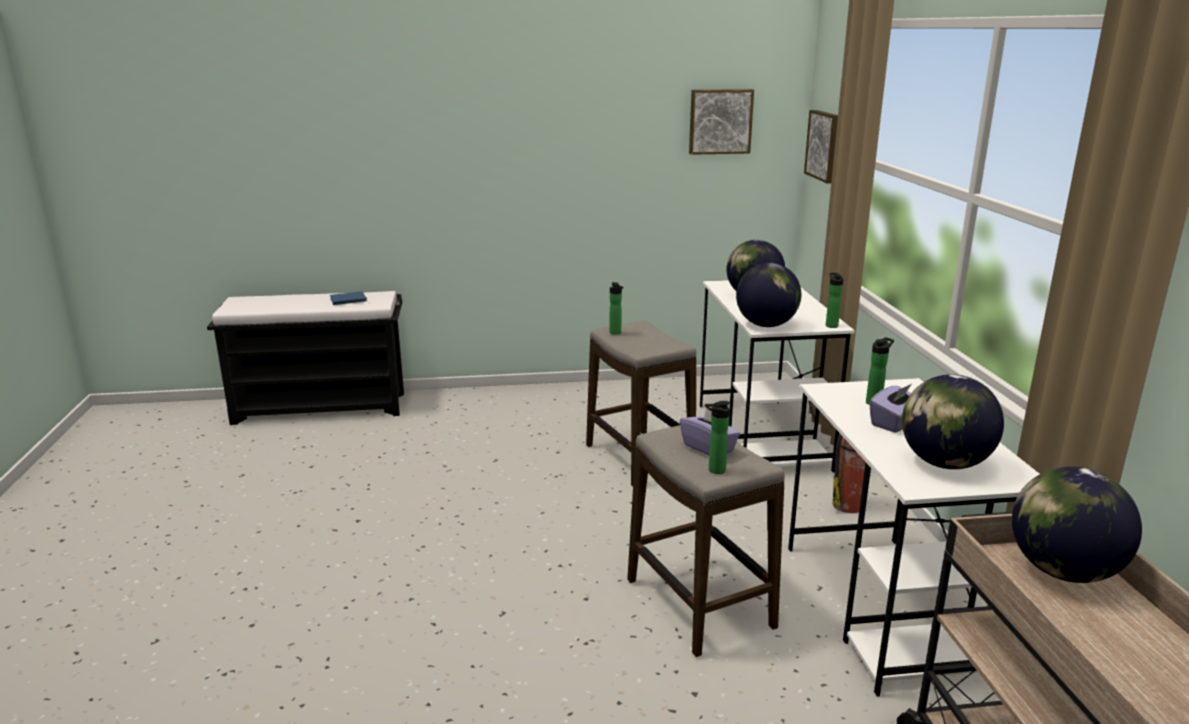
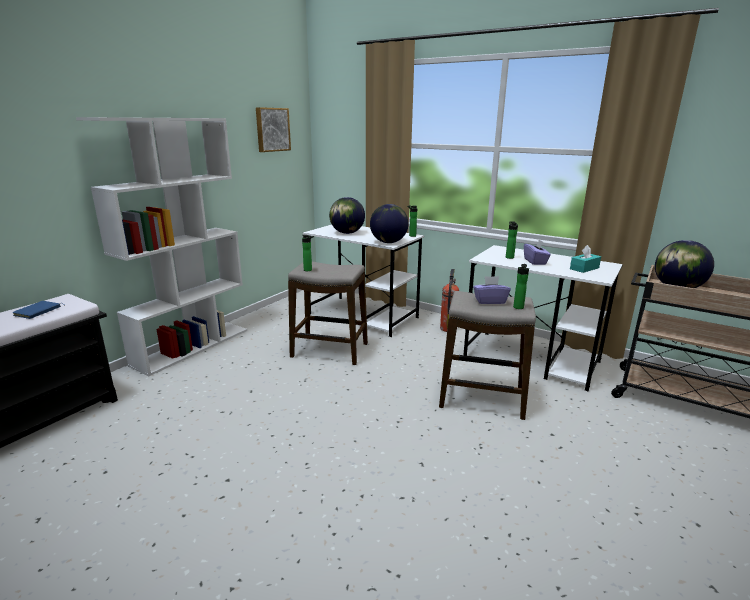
camera: 50 degrees left, 0 degrees up
picture [804,110,838,184] -> none
globe [902,374,1004,469] -> turquoise tissue box [570,245,601,273]
none -> white bookcase [76,117,247,376]

